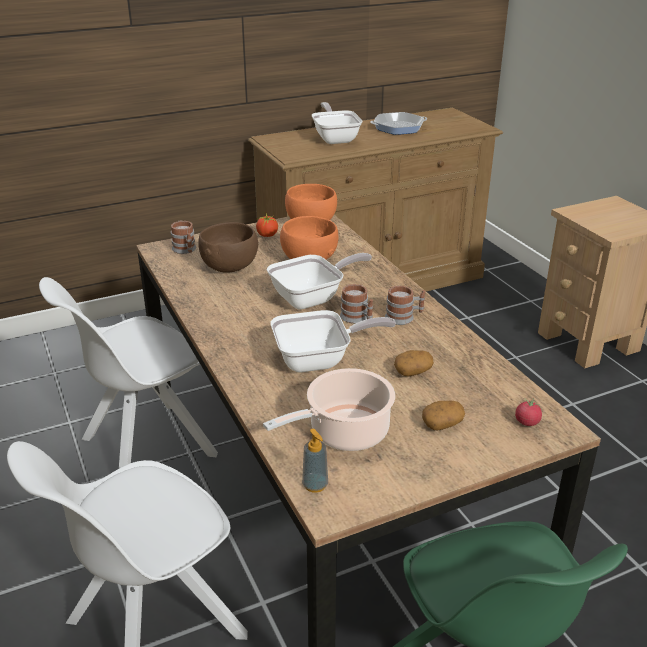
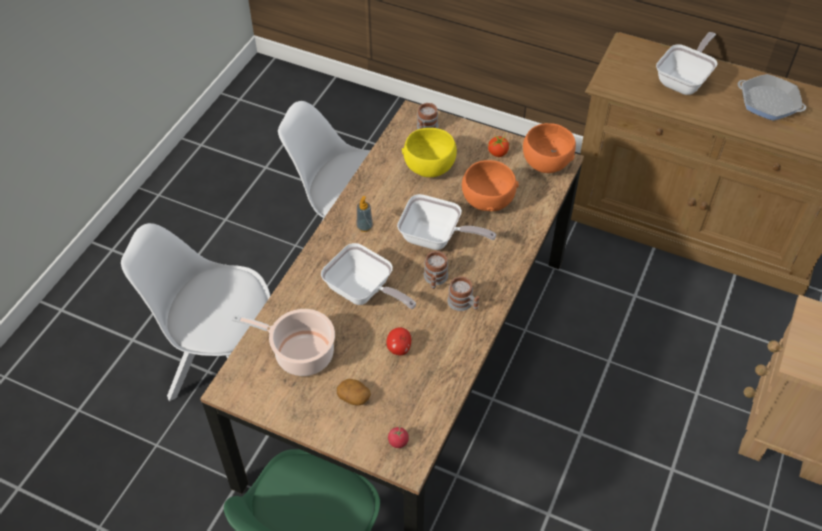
camera: 50 degrees right, 20 degrees up
brown bowl [198,222,258,273] -> yellow bowl [402,128,457,177]
soap dispenser [302,429,328,493] -> soap dispenser moved to [357,196,373,232]
potato [394,350,434,376] -> apple [387,328,411,355]

